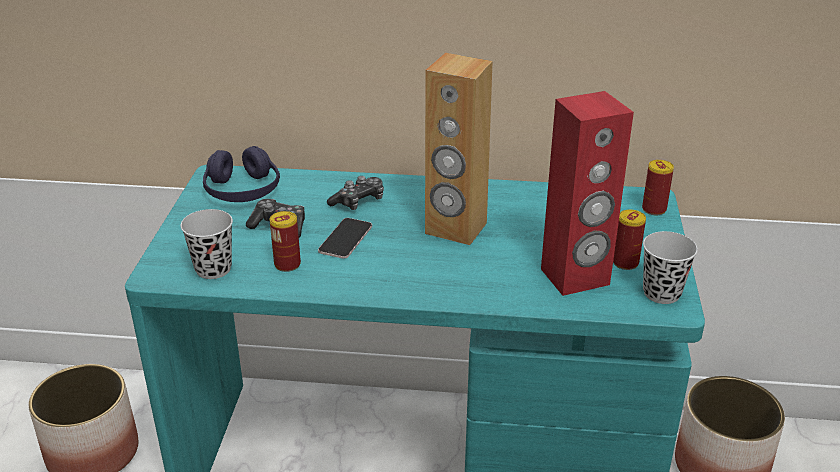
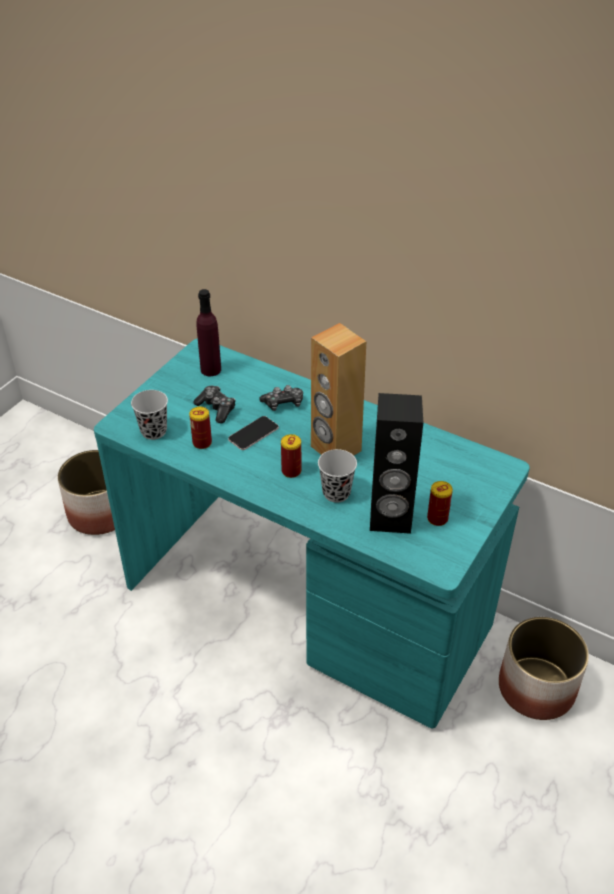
camera: 25 degrees right, 10 degrees up
purple headphones [203,146,280,202] -> purple bottle [196,289,221,376]
red speaker [541,91,634,296] -> black speaker [370,393,423,534]
can [642,160,674,215] -> can moved to [281,434,301,478]
black cup [643,231,698,304] -> black cup moved to [318,449,357,503]

